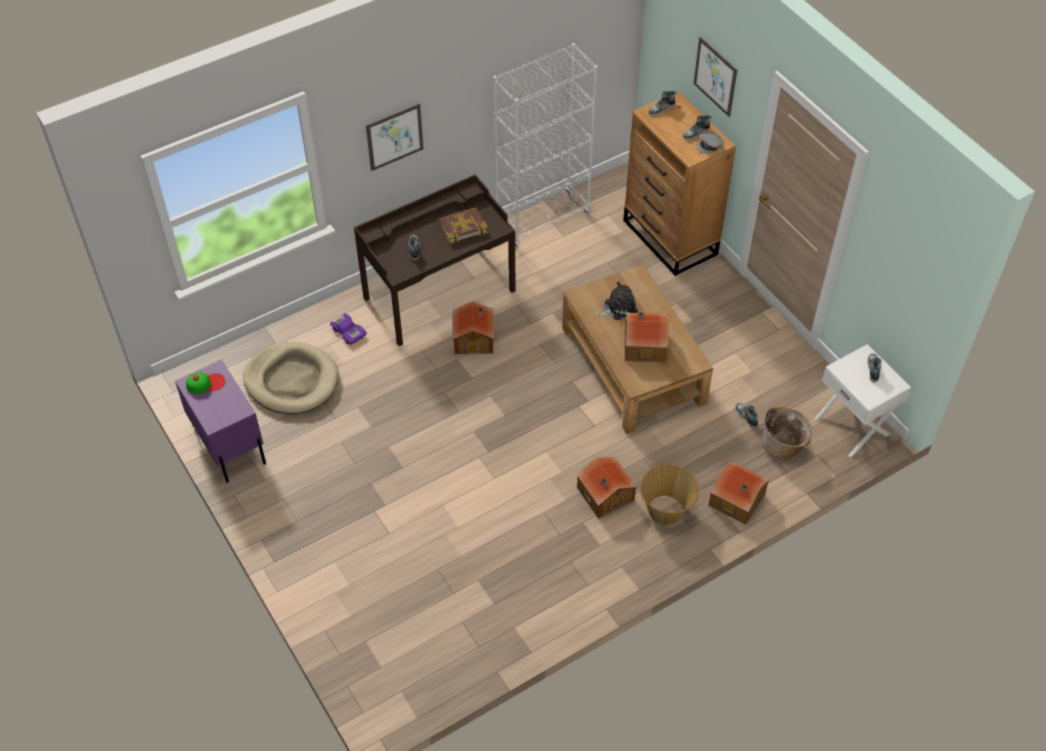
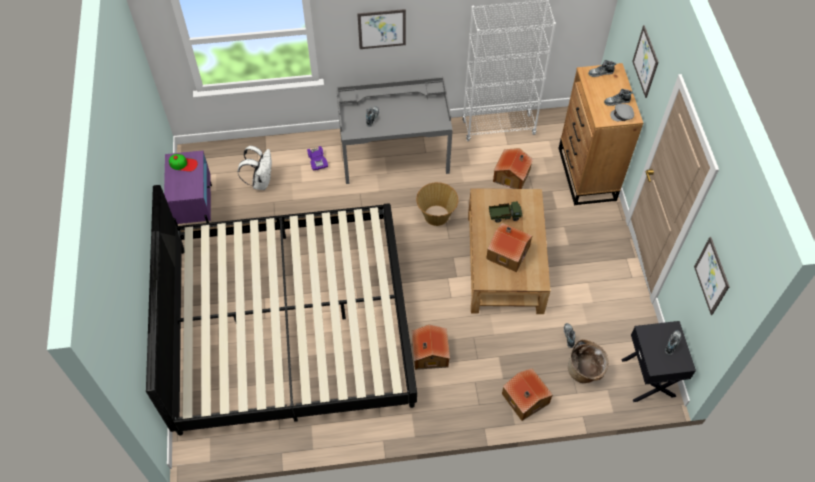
camera: 25 degrees right, 5 degrees up
beige dog bed [243,342,339,414] -> white backpack [238,146,272,190]
brown desk [354,174,515,346] -> grey desk [336,77,453,184]
book [439,207,488,244] -> none
toy house [453,301,494,354] -> toy house moved to [493,148,533,189]
plush toy [599,282,638,320] -> toy truck [489,202,523,223]
basket [640,464,699,525] -> basket moved to [416,182,458,226]
white nightstand [814,344,911,457] -> black nightstand [621,321,696,402]
none -> bed [146,185,417,436]
none -> picture [694,237,730,315]

